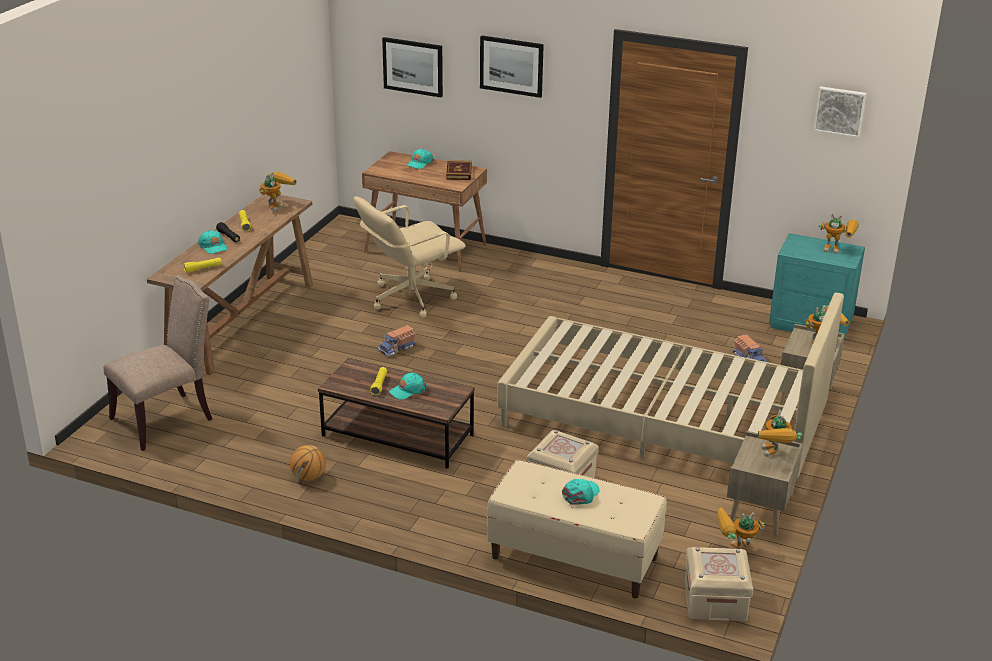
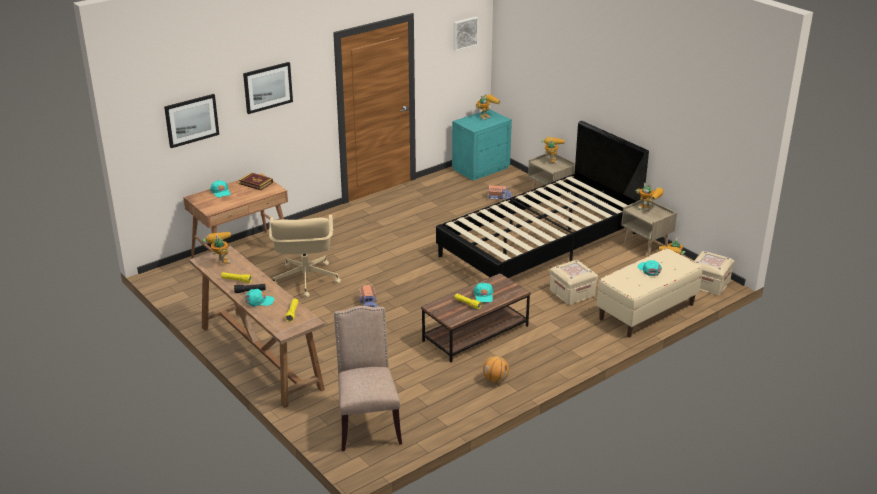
camera: 60 degrees left, 0 degrees up
beige bed [497,293,844,496] -> black bed [436,121,649,278]

